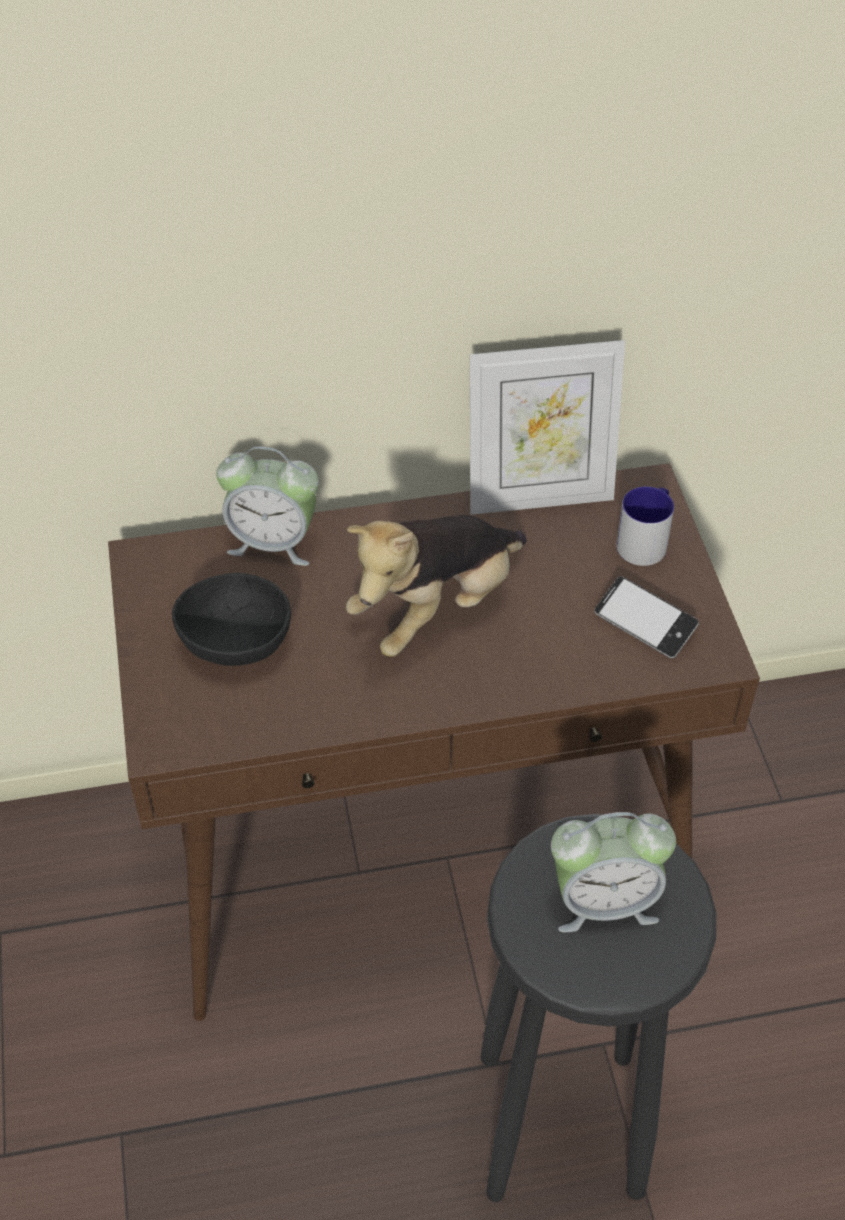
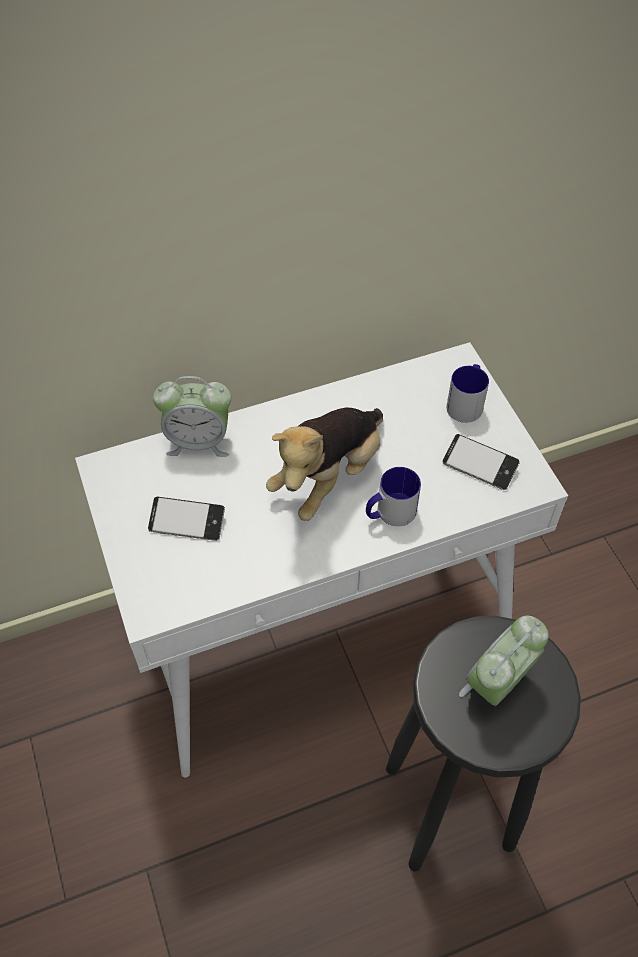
camera: 10 degrees left, 5 degrees up
brown console table [108,463,760,1021] -> white console table [75,342,568,778]
black bowl [172,573,291,666] -> phone [148,497,225,541]
picture frame [470,340,625,515] -> none
alarm clock [551,812,676,932] -> alarm clock turned 150 degrees clockwise [459,616,549,706]
none -> mug [366,467,421,526]

